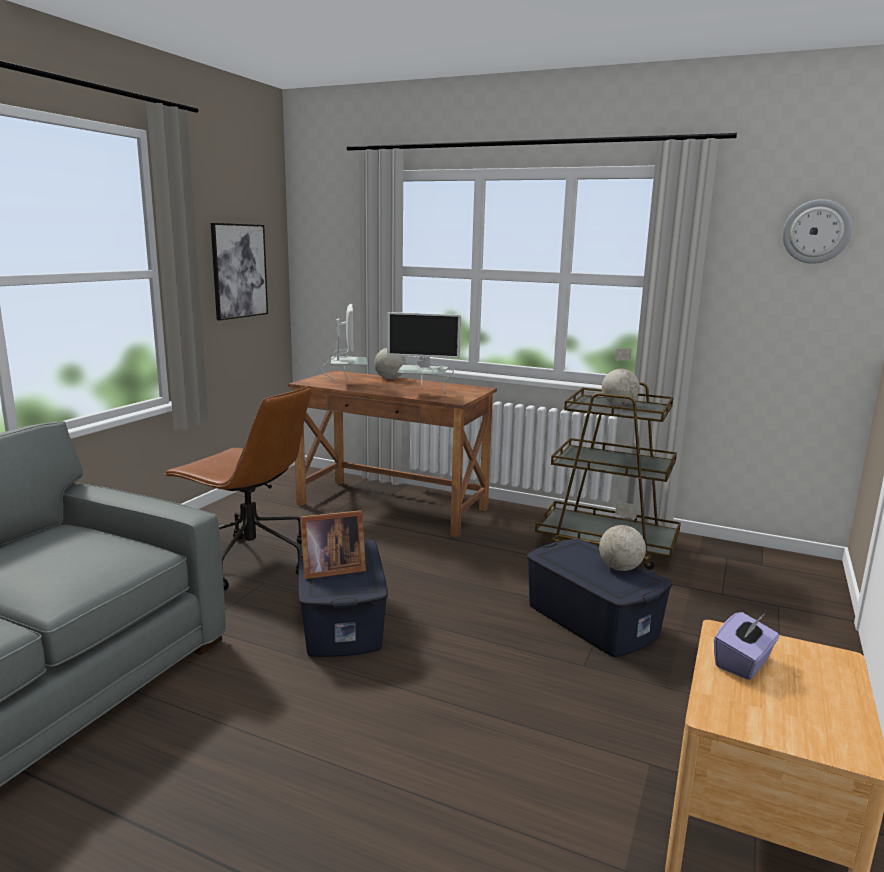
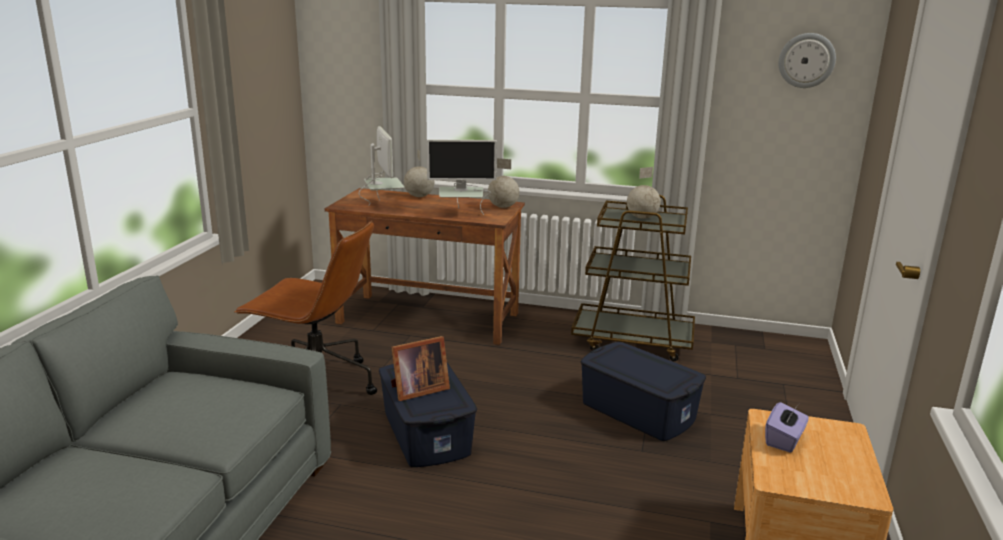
camera: 10 degrees left, 5 degrees up
picture [211,223,268,320] -> none
globe [599,501,646,571] -> globe moved to [488,158,519,208]

